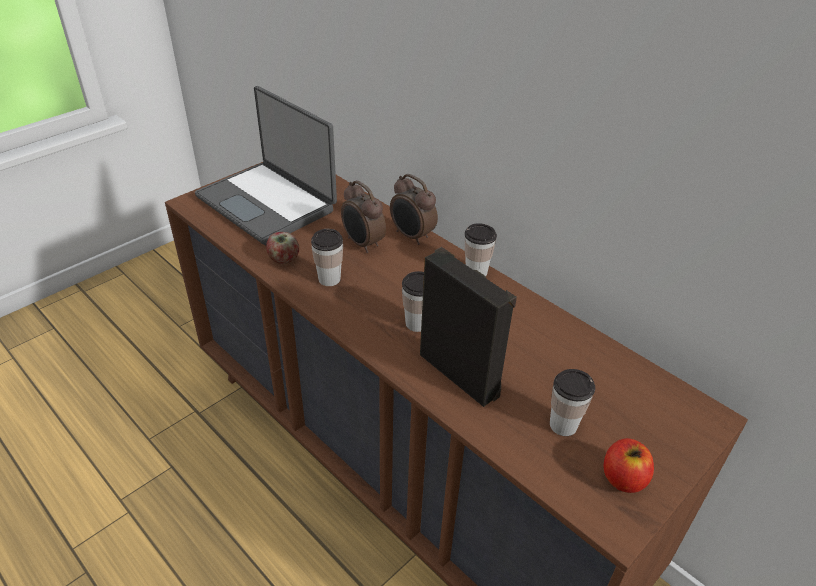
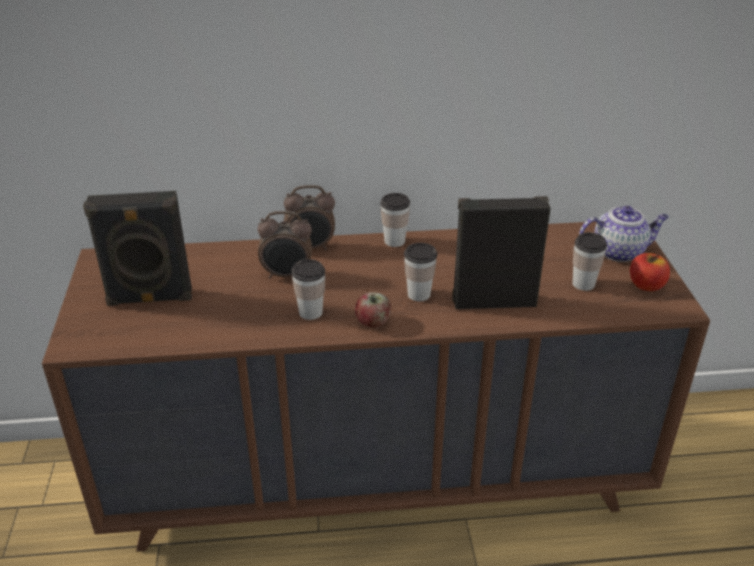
camera: 50 degrees left, 5 degrees down
laptop [195,86,337,245] -> black speaker [83,191,192,306]
apple [267,232,299,264] -> apple moved to [355,292,391,327]
none -> teapot [579,206,669,262]

